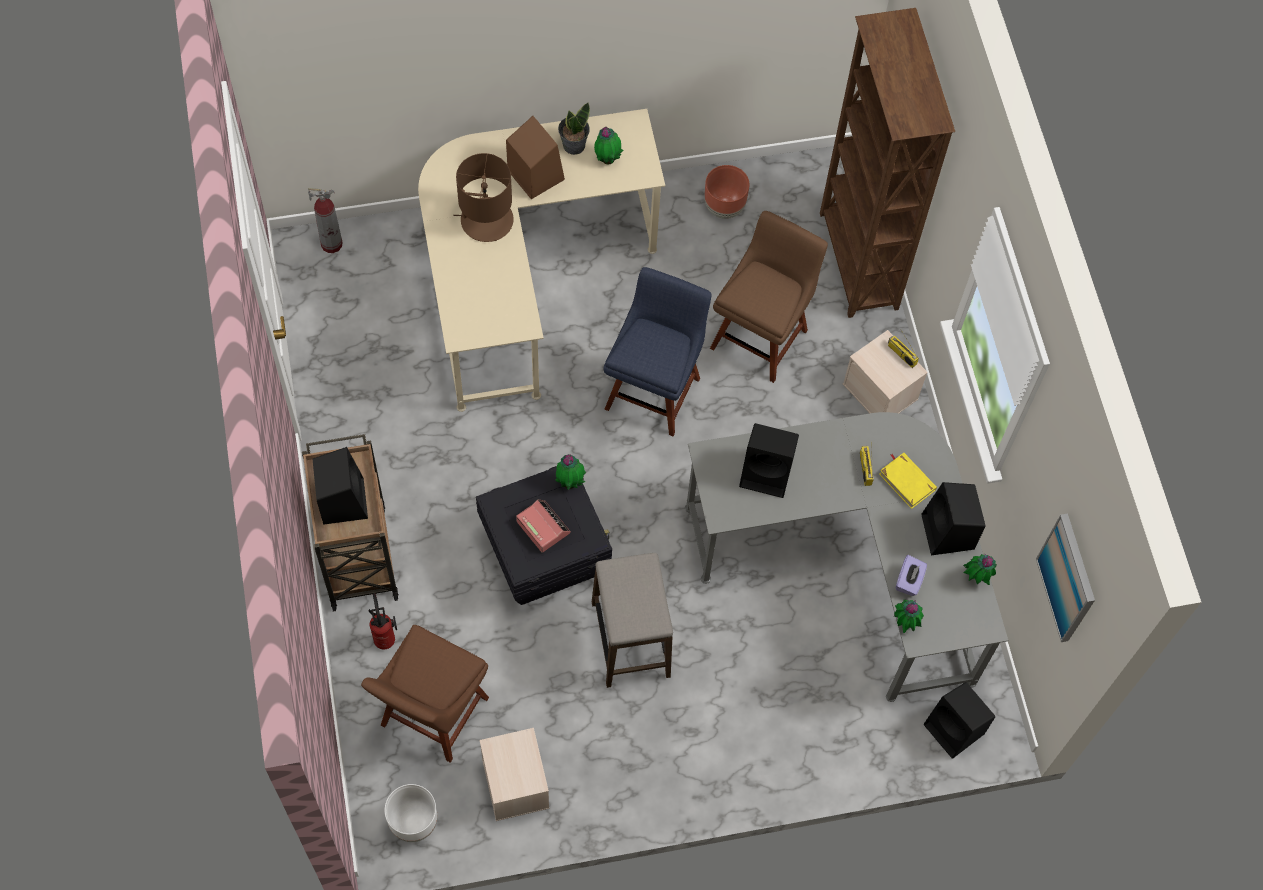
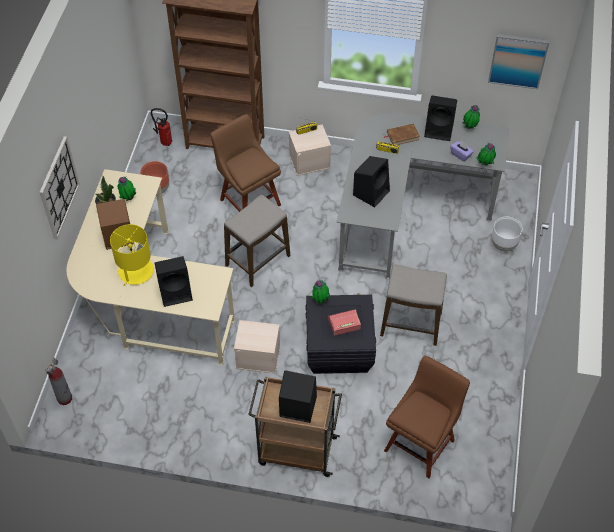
camera: 65 degrees left, 10 degrees down
brown chair [361,625,489,763] -> brown chair turned 105 degrees counterclockwise [384,356,470,478]
fire extinguisher [369,593,397,649] -> fire extinguisher moved to [151,108,172,146]
white planter [385,784,437,842] -> white planter moved to [492,217,523,251]
brown table lamp [453,153,514,242] -> yellow table lamp [110,224,154,286]
beige storage box [480,728,549,821] -> beige storage box moved to [234,320,280,374]
blue chair [603,267,712,436] -> stool [224,194,290,287]
yellow book [879,453,937,509] -> brown book [384,123,420,145]
black speaker [924,682,995,759] -> black speaker moved to [155,256,193,307]
none -> wall clock [39,136,80,239]

